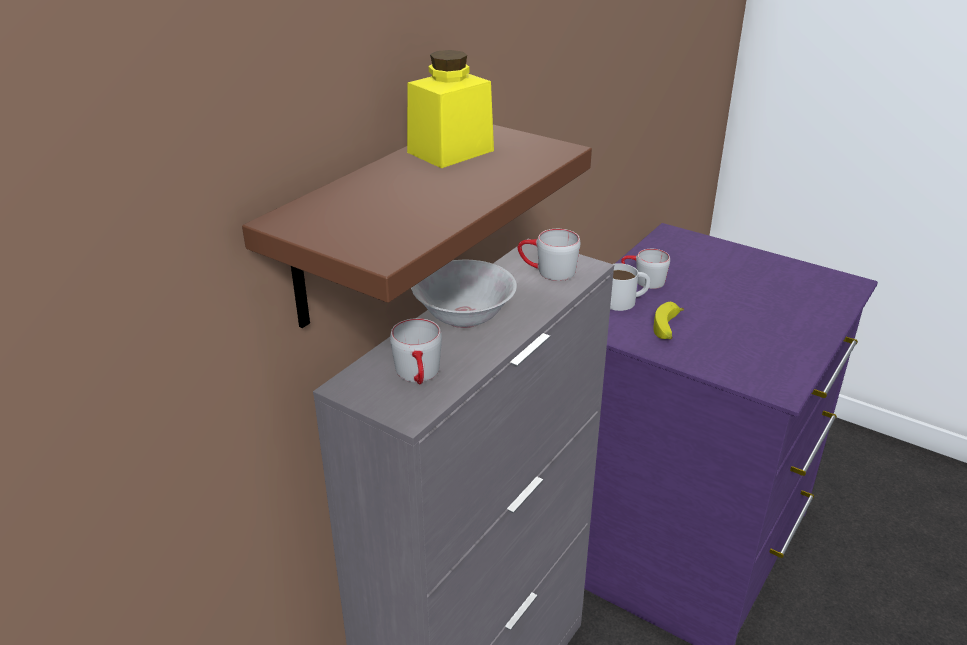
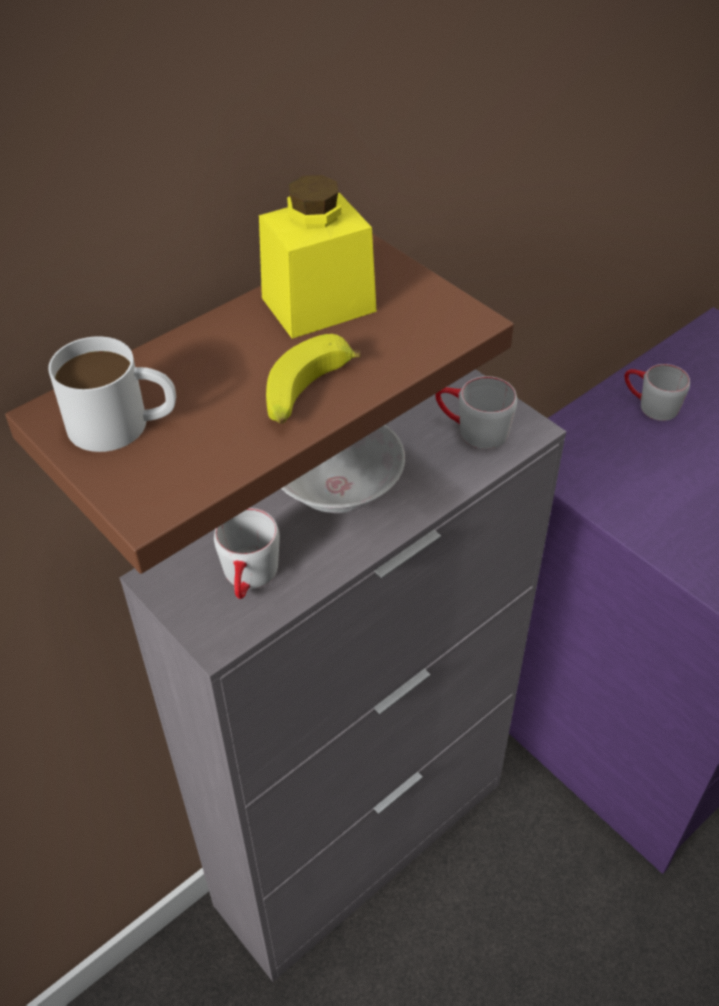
camera: 15 degrees right, 15 degrees up
white mug [610,263,650,311] -> white mug moved to [48,336,176,452]
banana [654,302,684,339] -> banana moved to [266,334,361,424]

